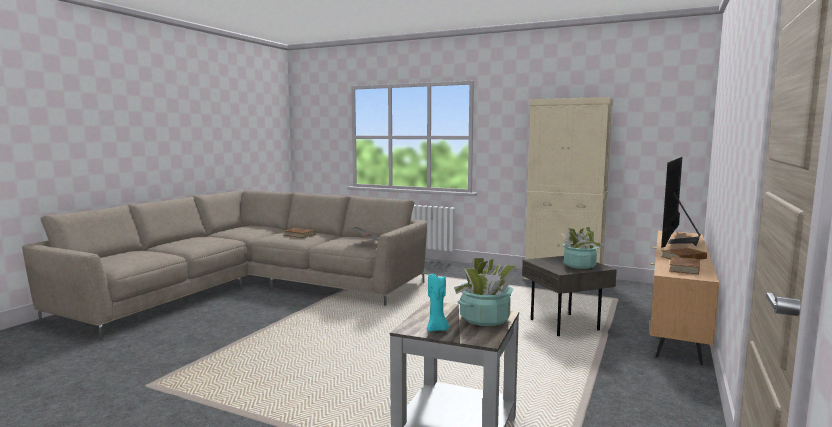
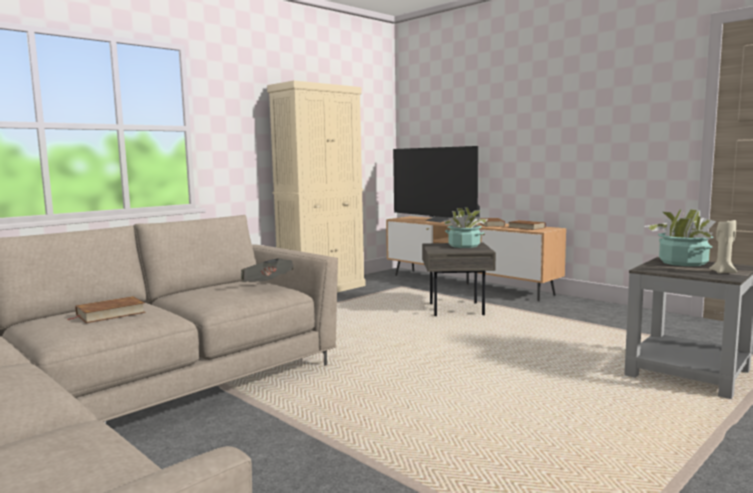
camera: 70 degrees left, 0 degrees up
turquoise candle [427,274,449,332] -> beige candle [709,220,737,274]

